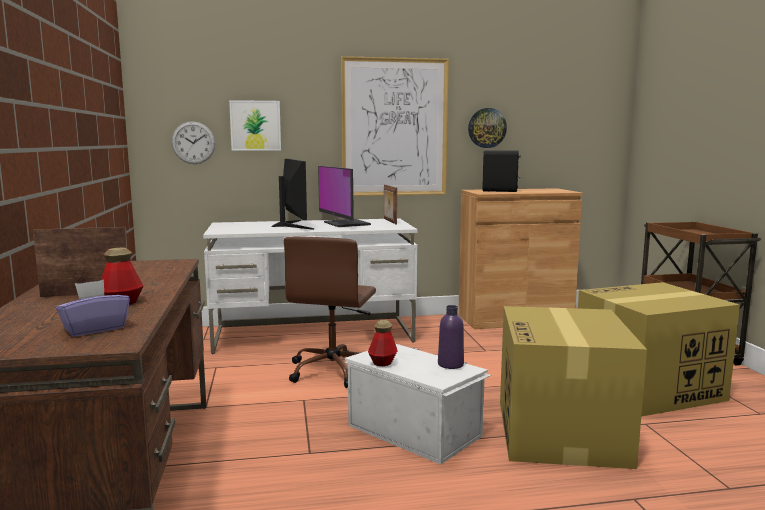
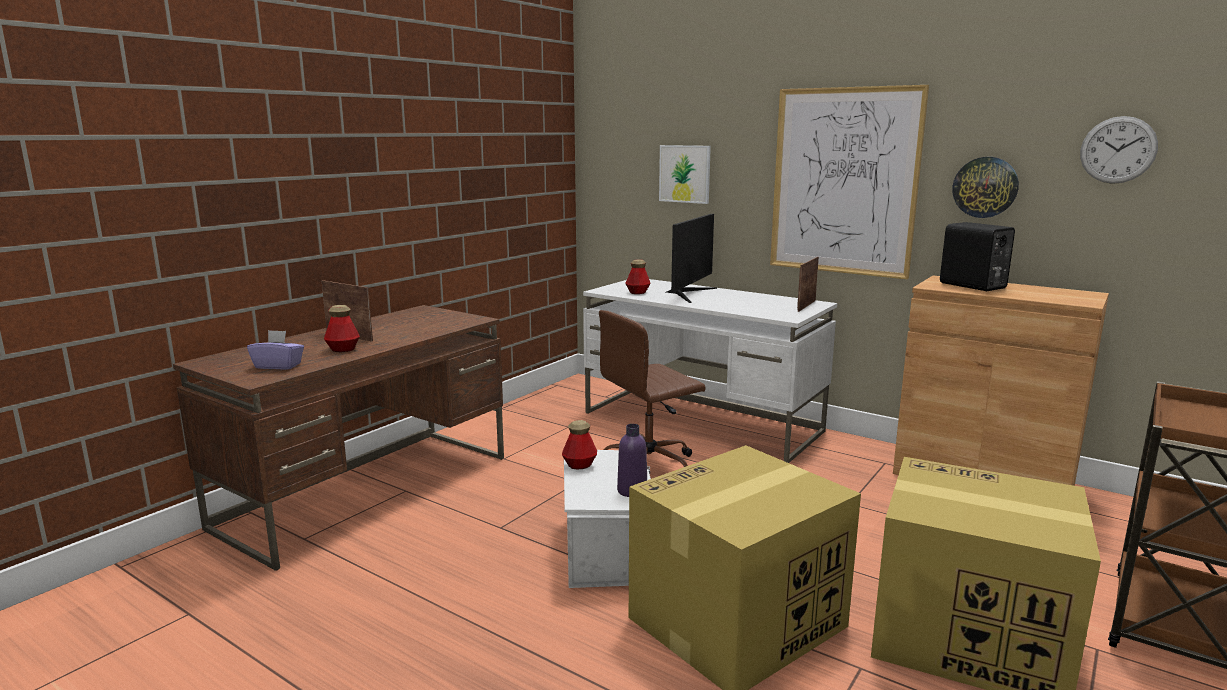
camera: 45 degrees right, 5 degrees up
wall clock [172,121,215,164] -> wall clock moved to [1080,116,1158,184]
monitor [318,166,371,227] -> none
none -> bottle [625,259,650,294]

